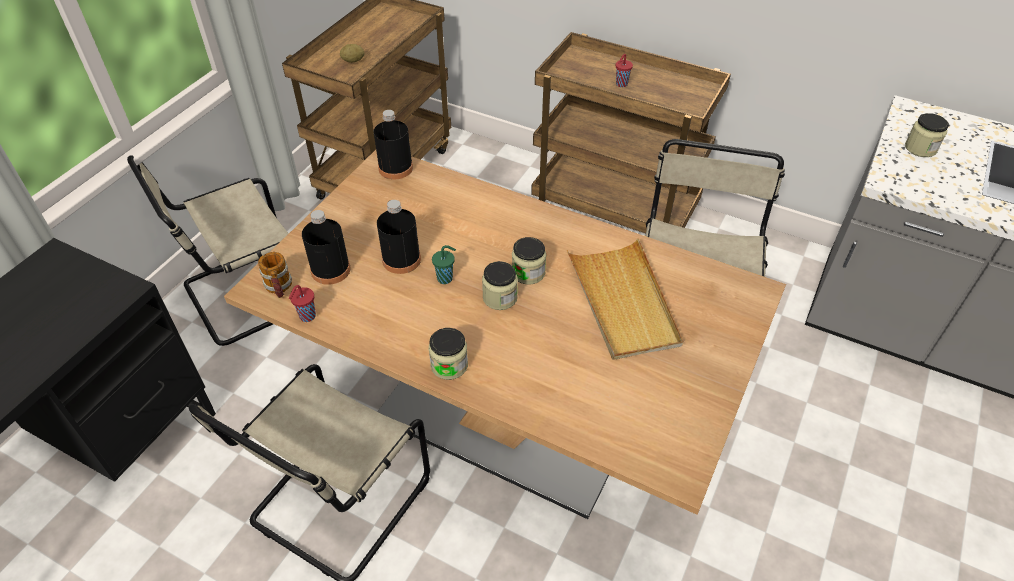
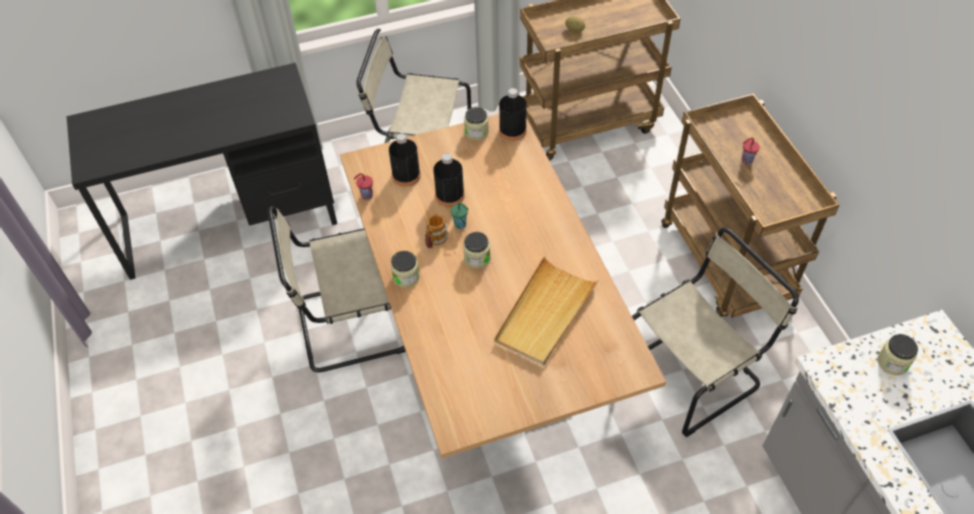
camera: 45 degrees right, 5 degrees up
mug [258,252,292,298] -> mug moved to [425,214,448,248]
jar [512,237,546,285] -> jar moved to [464,107,489,141]

